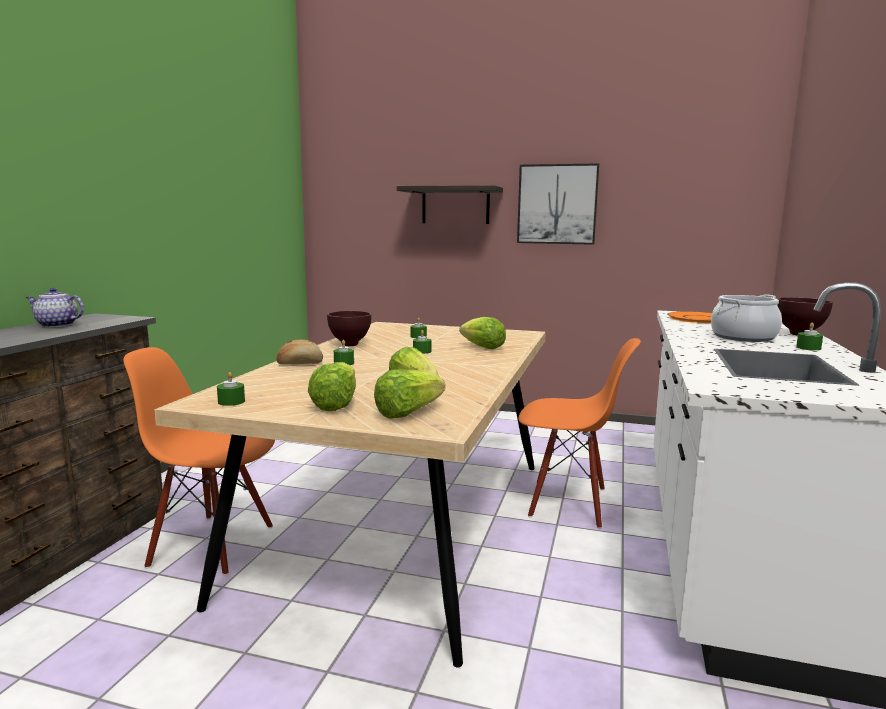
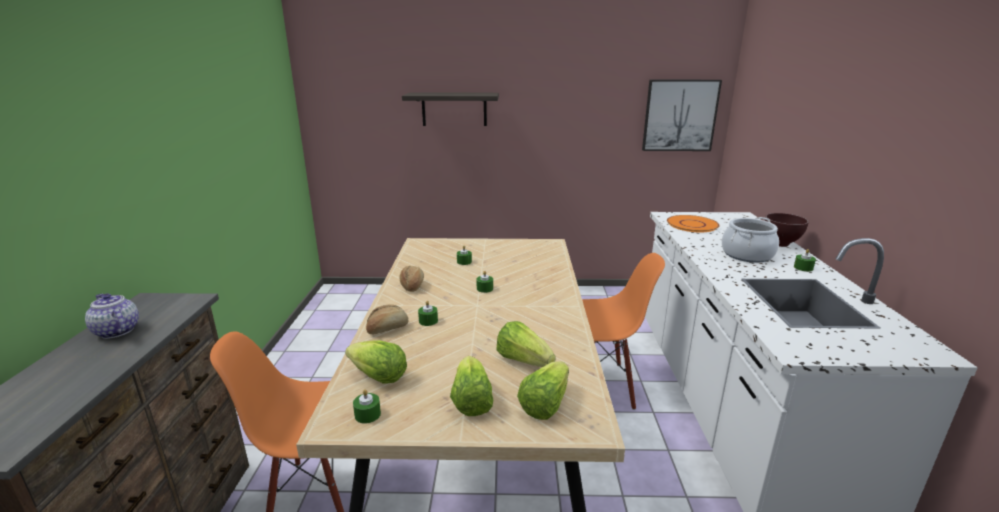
camera: 15 degrees left, 10 degrees up
teapot [26,288,84,327] -> teapot turned 45 degrees clockwise [85,293,139,339]
brown bowl [327,311,371,346] -> bread [399,266,424,292]
lettuce [459,317,506,349] -> lettuce moved to [345,340,407,384]
picture [517,163,599,245] -> picture moved to [642,80,722,151]

